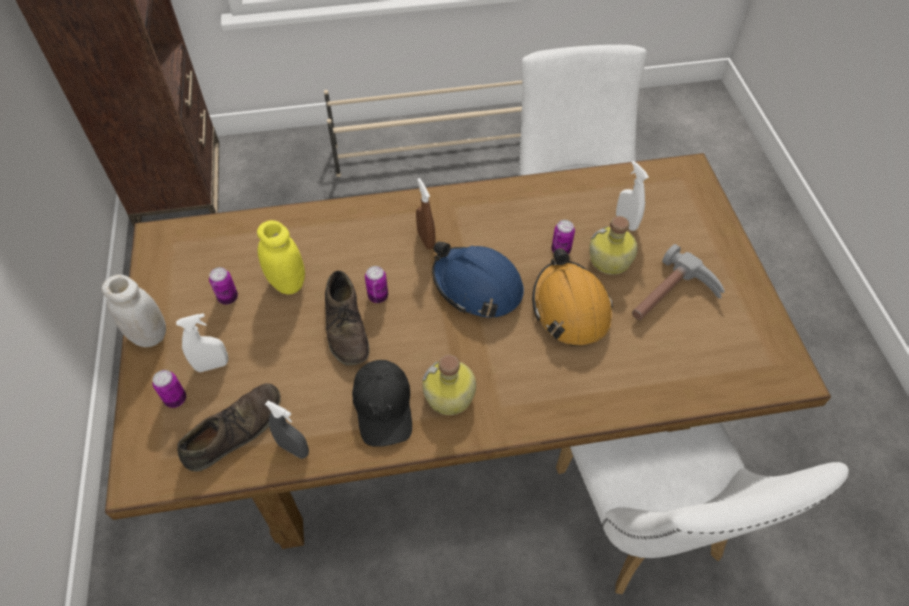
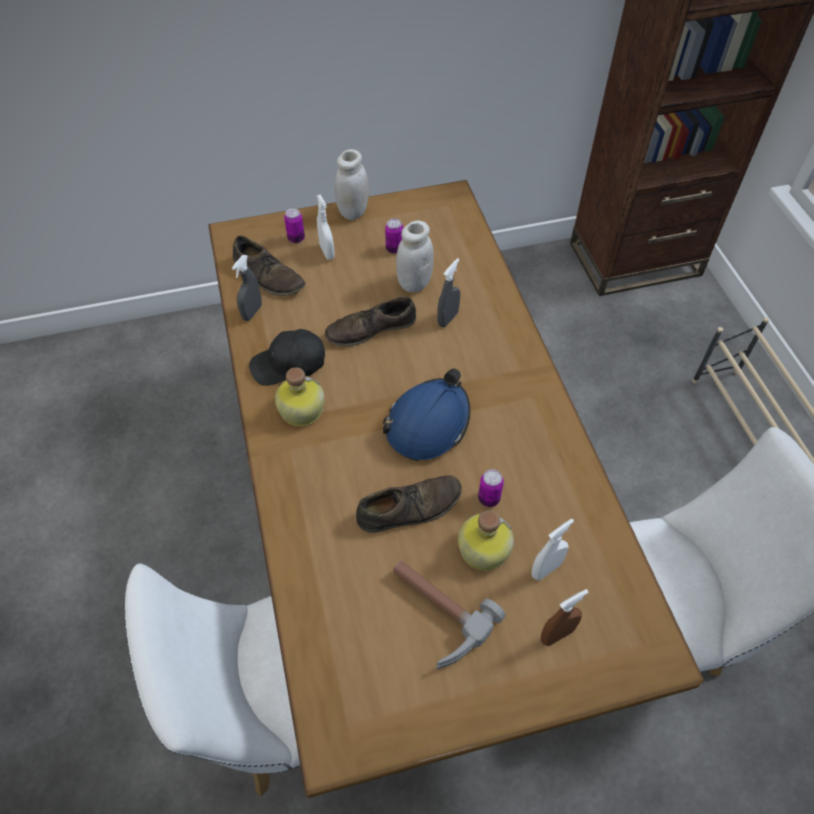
camera: 85 degrees right, 0 degrees up
yellow jar [257,220,305,294] -> white jar [396,220,434,292]
can [365,266,388,303] -> none
brown spray bottle [416,178,435,249] -> brown spray bottle moved to [541,589,589,646]
orange hard hat [532,248,613,346] -> brown shoe [356,475,462,533]
none -> grey spray bottle [437,258,460,327]

